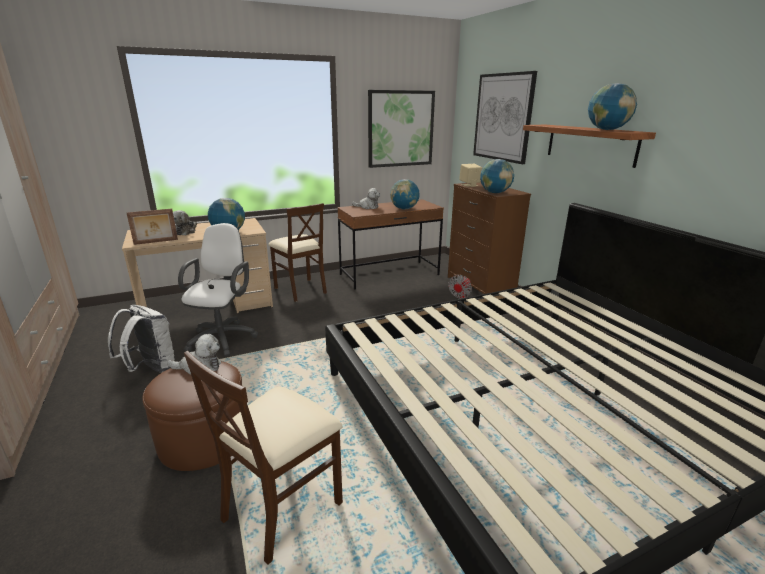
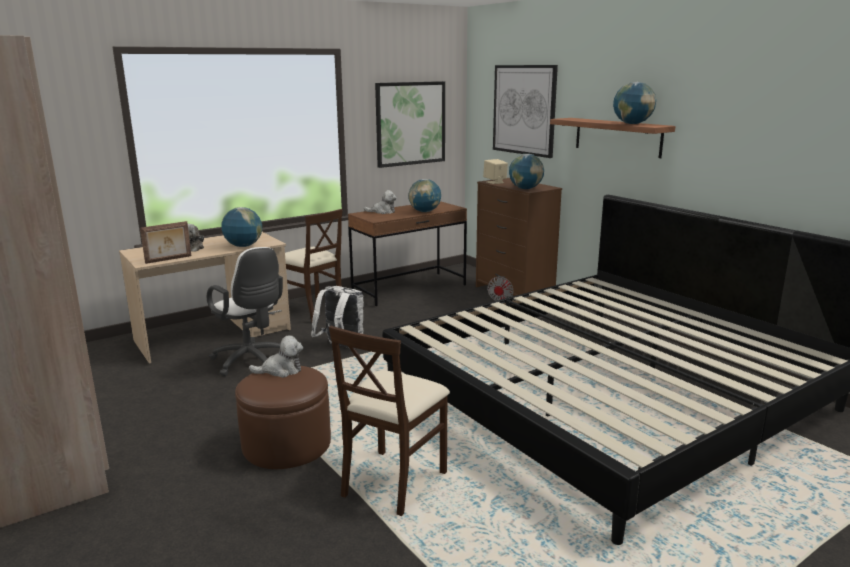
camera: 10 degrees left, 5 degrees down
white backpack [108,305,174,372] -> white backpack moved to [311,286,364,349]
white office chair [178,223,258,357] -> white office chair turned 135 degrees clockwise [207,247,283,376]

